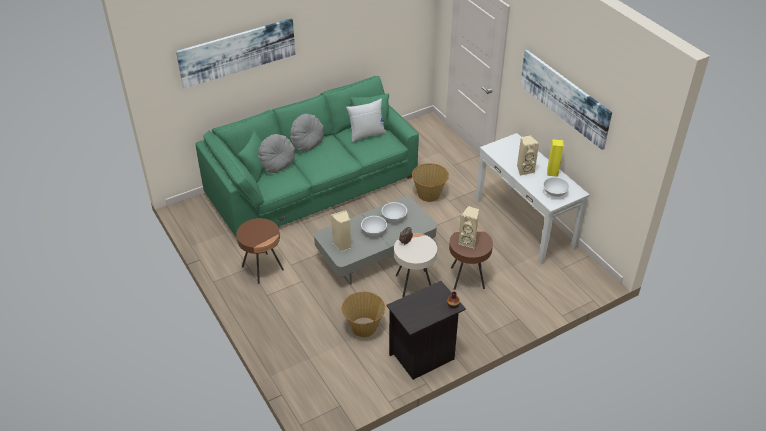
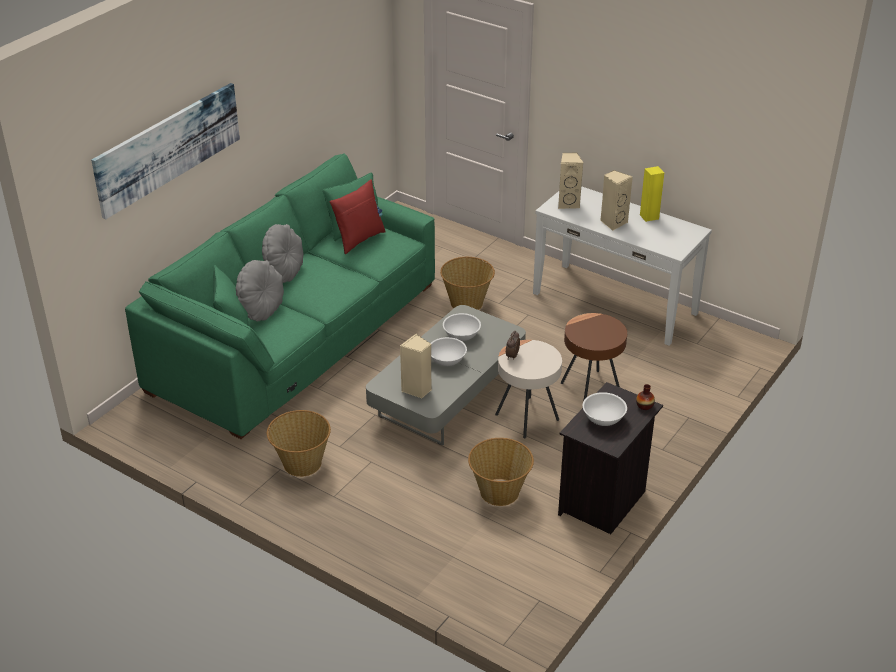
camera: 25 degrees left, 5 degrees down
brown side table [236,218,284,284] -> basket [267,410,331,477]
grey pillow [346,99,386,143] -> red pillow [330,179,386,254]
beige speaker [458,206,479,249] -> beige speaker moved to [558,152,583,209]
picture [520,50,612,150] -> none
white bowl [543,177,570,197] -> white bowl moved to [583,392,627,426]

